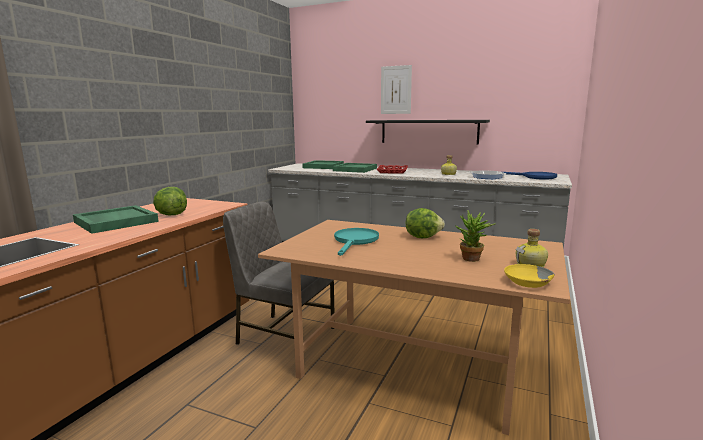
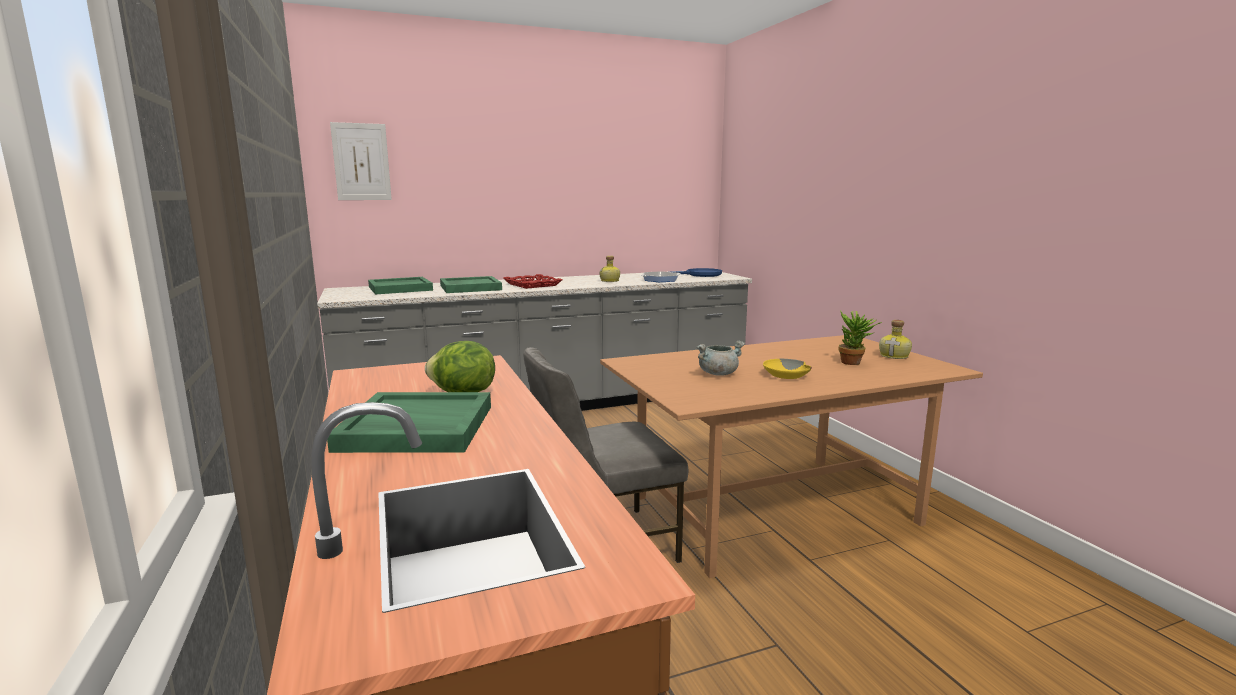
camera: 45 degrees left, 0 degrees up
turquoise frying pan [334,228,379,256] -> grey cooking pot [697,341,745,376]
black shelf [366,120,490,144] -> none
picture [381,65,412,114] -> picture moved to [330,122,392,200]
lettuce [405,208,445,238] -> none
yellow bowl [504,264,555,288] -> yellow bowl moved to [763,359,812,379]

